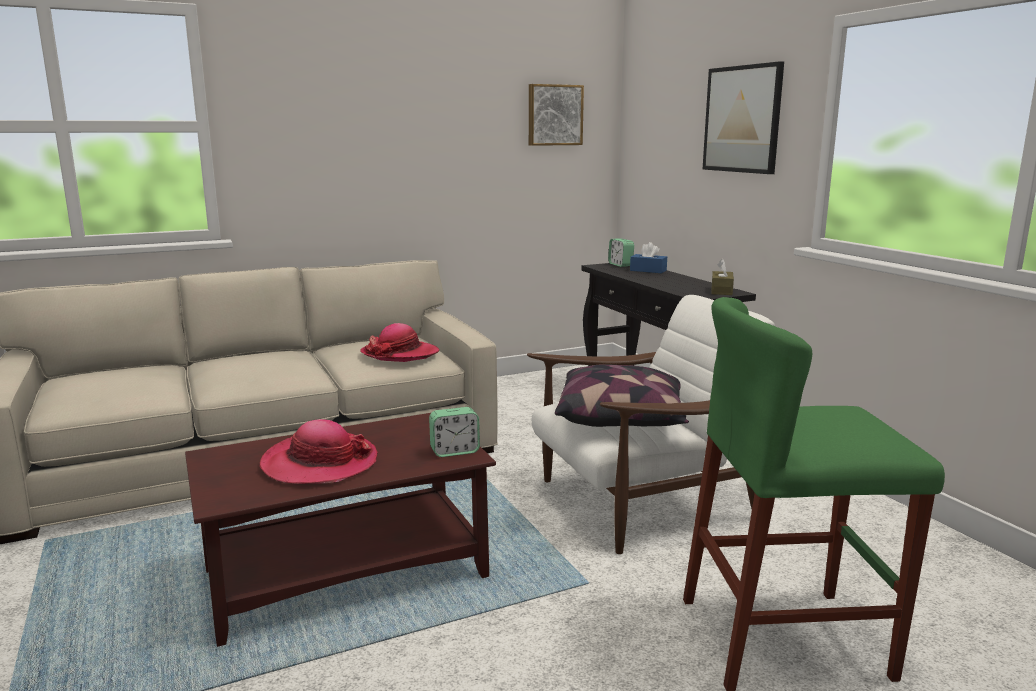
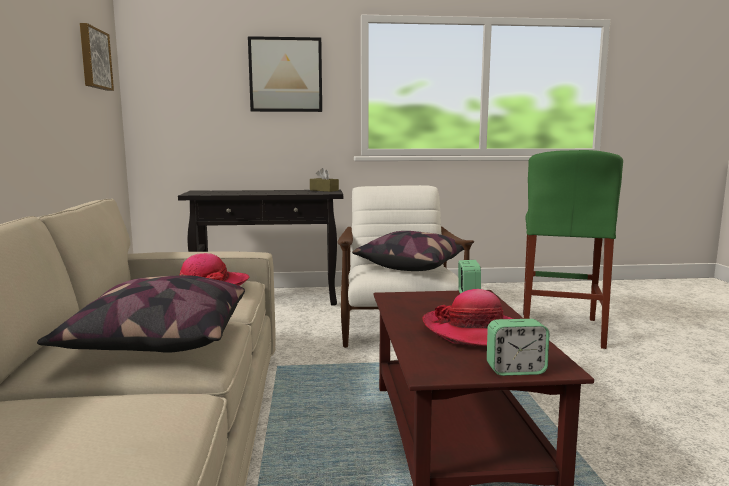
camera: 70 degrees left, 5 degrees down
alarm clock [608,239,634,267] -> alarm clock moved to [487,319,549,376]
blue tissue box [630,242,667,273] -> none
none -> pillow [37,275,245,352]

